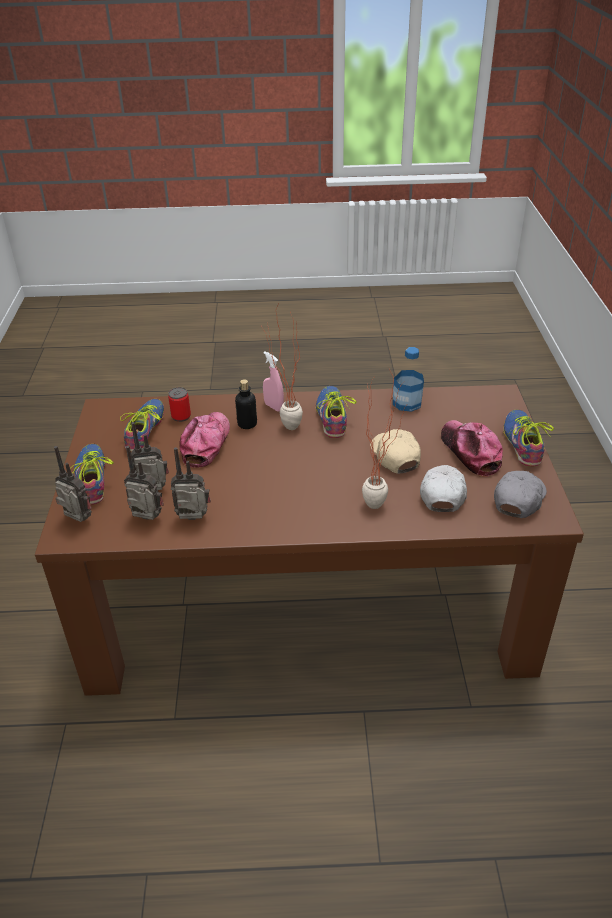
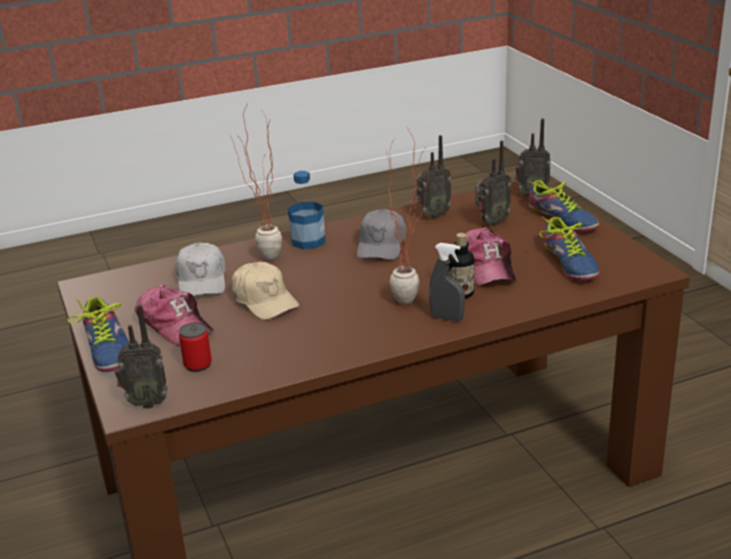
camera: 160 degrees right, 10 degrees down
radio [124,446,164,520] -> radio moved to [115,305,168,408]
can [168,387,191,422] -> can moved to [179,322,212,372]
pink spray bottle [263,351,284,412] -> grey spray bottle [429,243,465,322]
shoe [316,386,357,438] -> none
bottle [393,347,424,412] -> bottle moved to [288,171,326,249]
grey cap [494,471,547,518] -> grey cap moved to [357,209,406,260]

